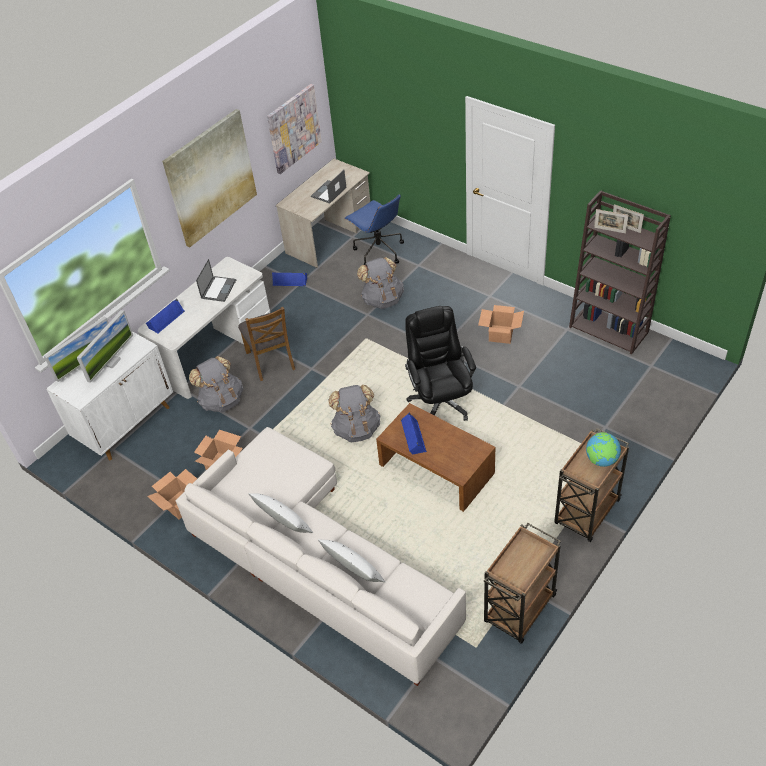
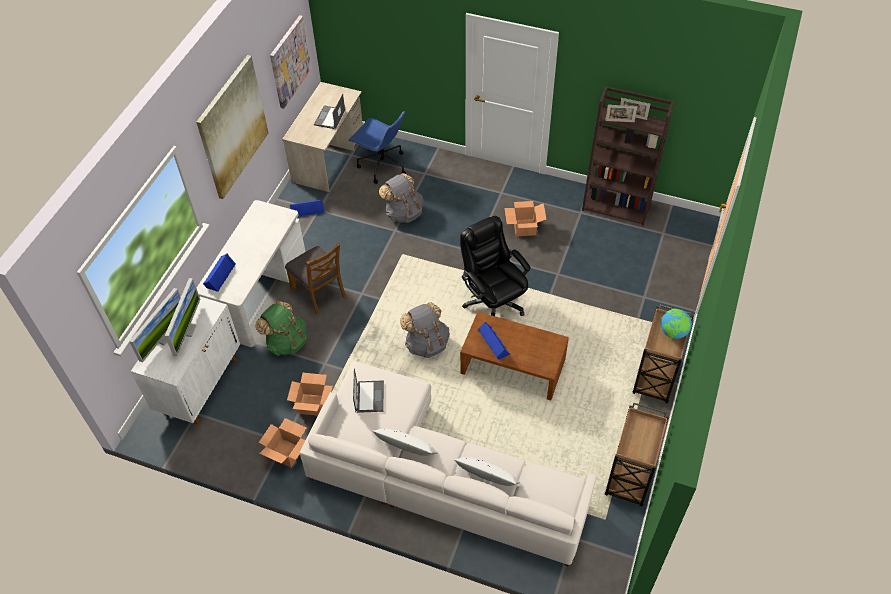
camera: 20 degrees left, 5 degrees up
grey backpack [189,356,243,413] -> green backpack [255,301,307,356]
laptop [196,259,236,302] -> laptop moved to [353,368,384,413]

